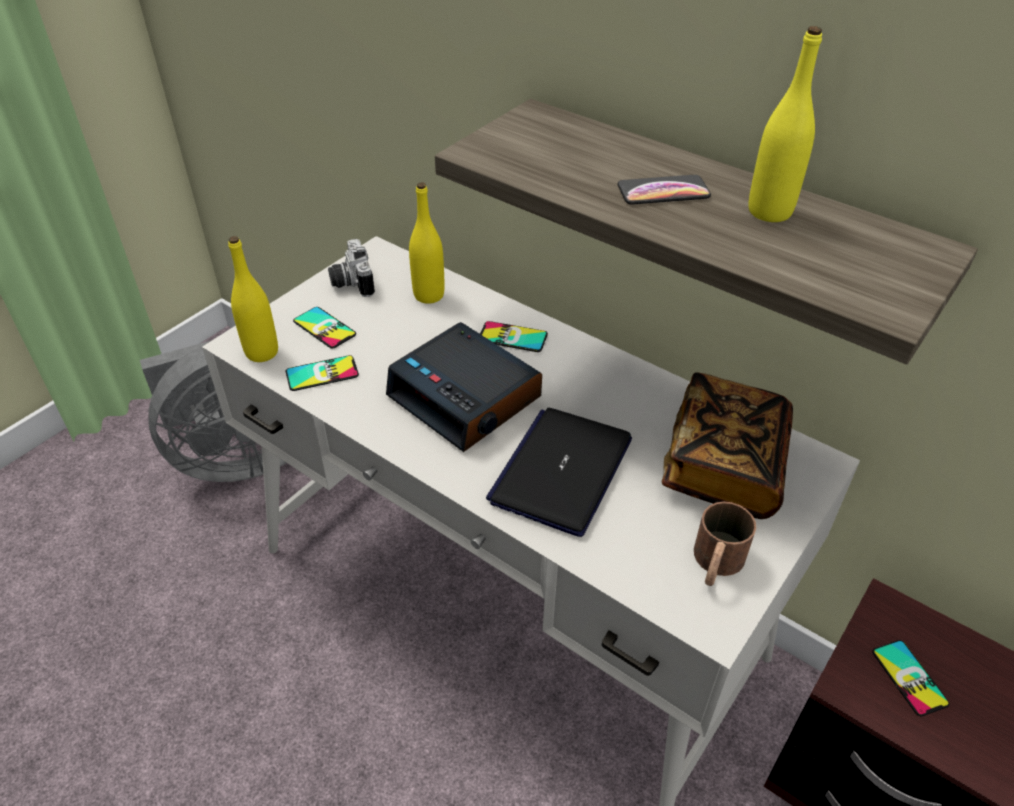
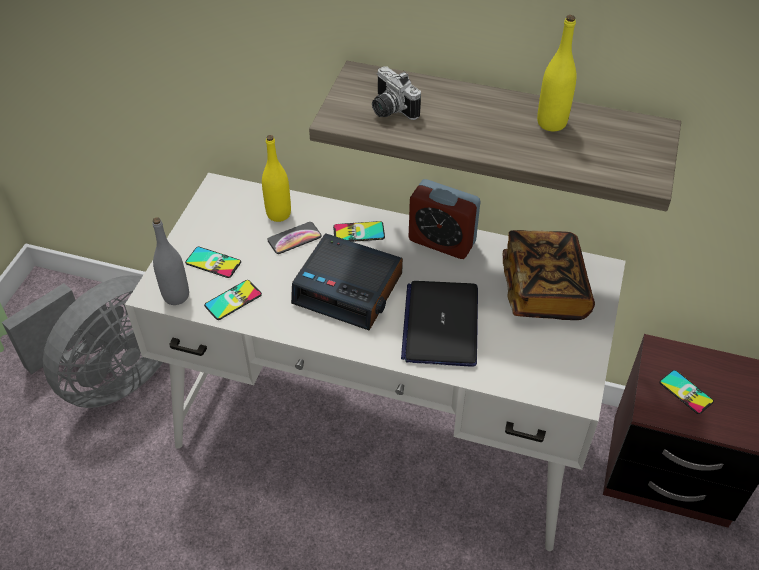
camera: 20 degrees left, 5 degrees up
yellow bottle [228,236,278,362] -> grey bottle [152,217,189,305]
camera [328,239,375,297] -> camera moved to [372,66,421,120]
phone [618,175,711,205] -> phone moved to [267,222,322,254]
brown mug [694,501,756,586] -> none
none -> alarm clock [409,179,481,259]

